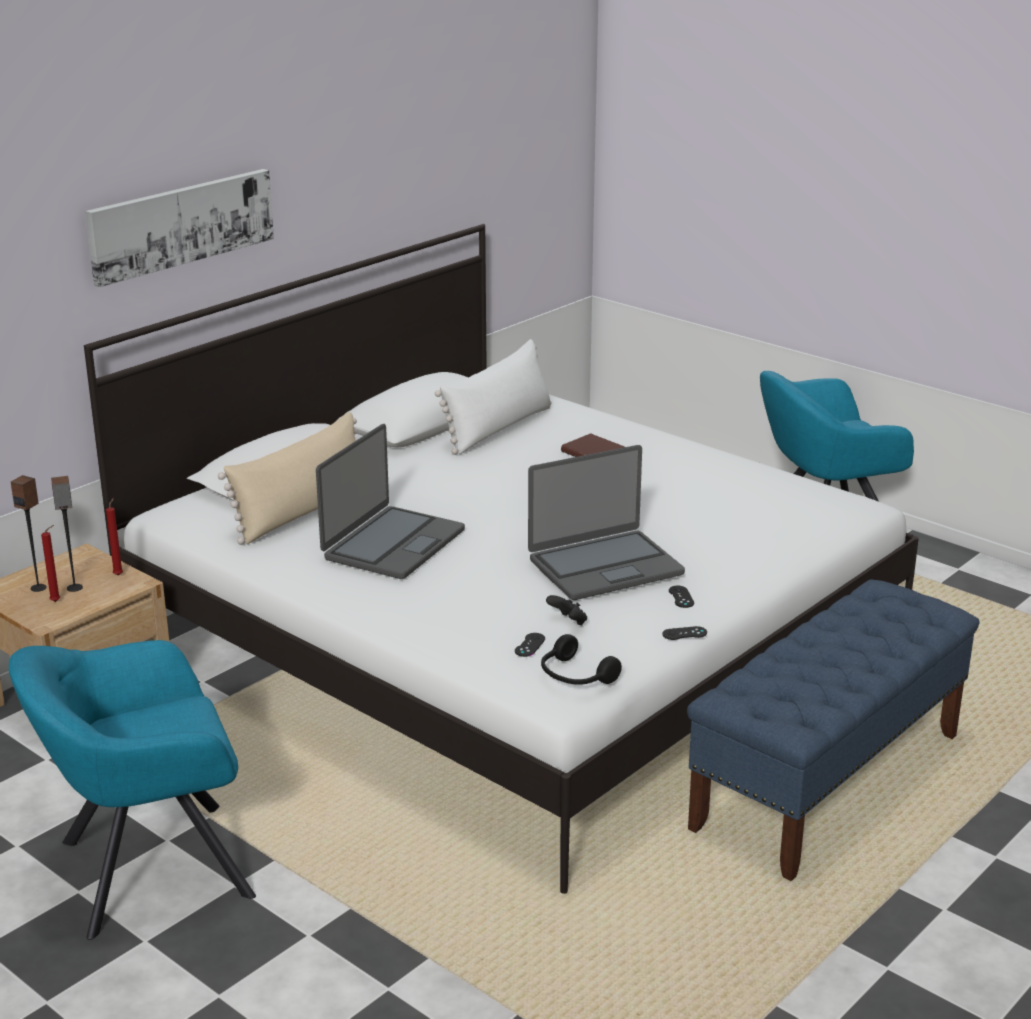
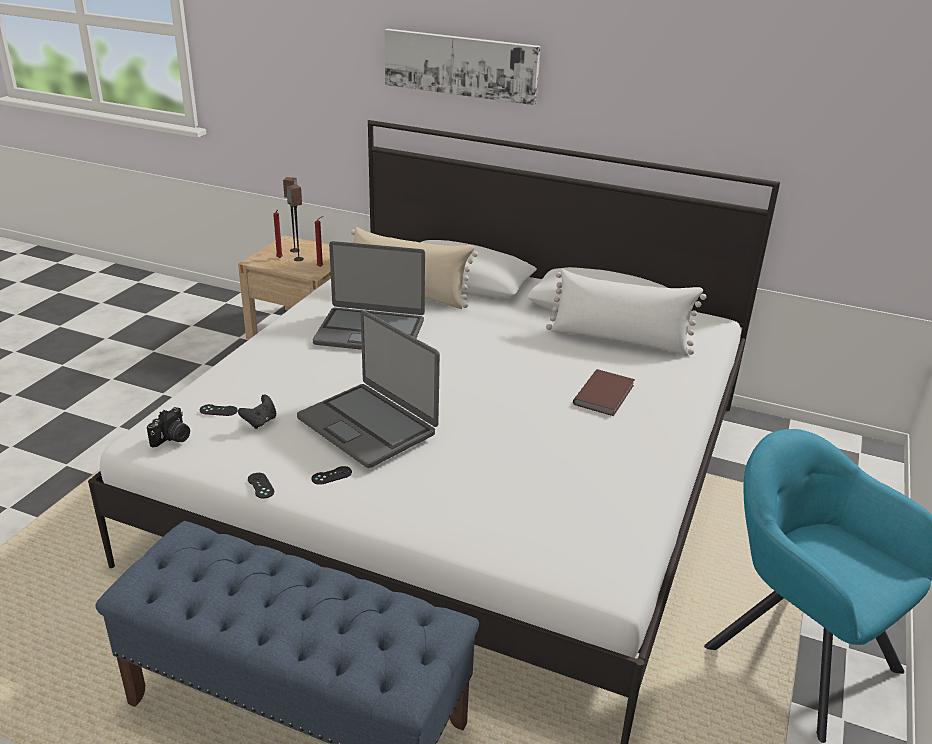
camera: 70 degrees right, 5 degrees up
turquoise armchair [9,640,256,940] -> none
black headphones [541,634,622,685] -> camera [147,407,190,448]

